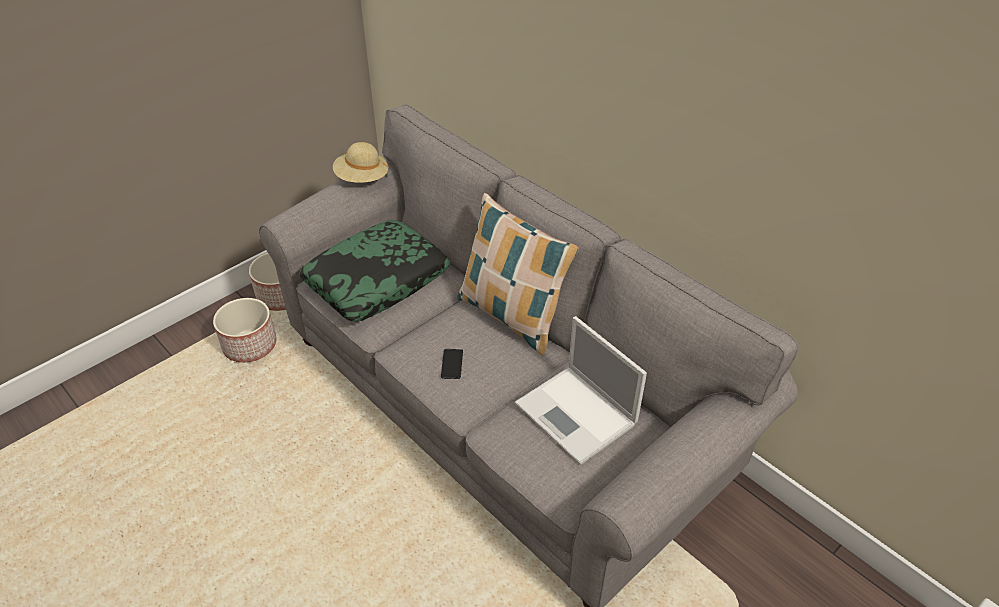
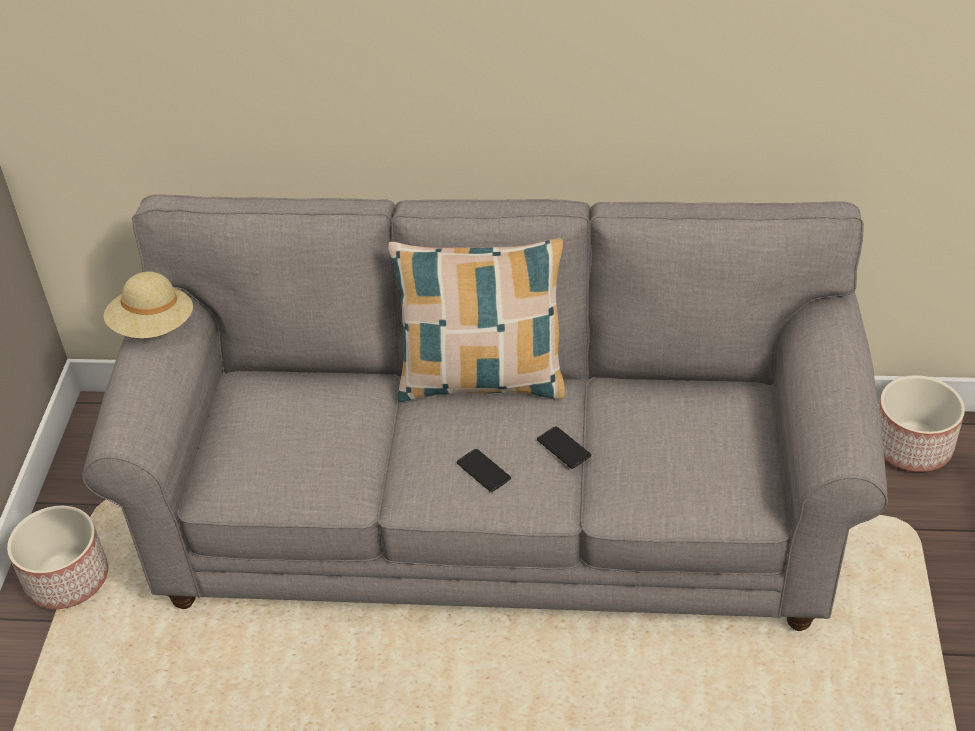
camera: 40 degrees left, 0 degrees up
planter [213,298,277,363] -> planter moved to [879,375,965,472]
pillow [299,220,451,322] -> none
laptop [515,316,647,465] -> none
none -> phone [537,426,591,468]

